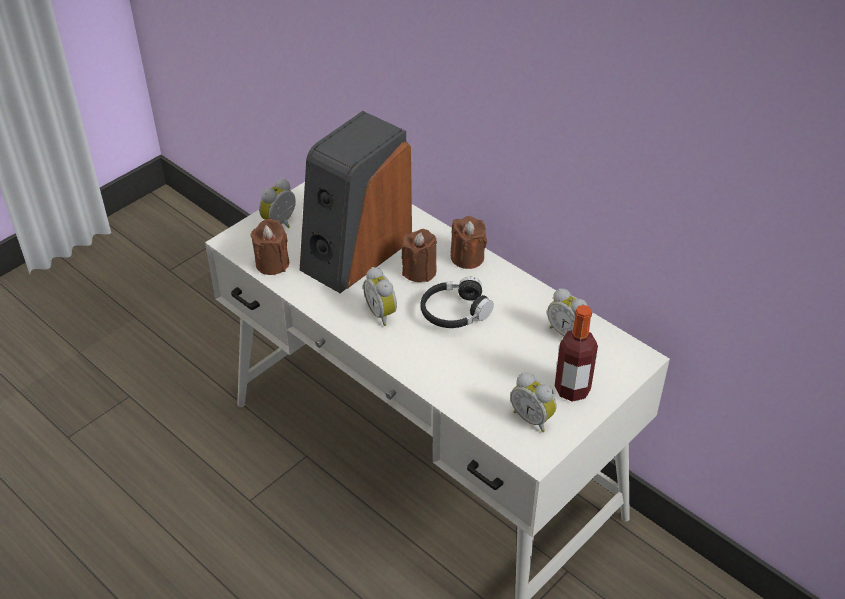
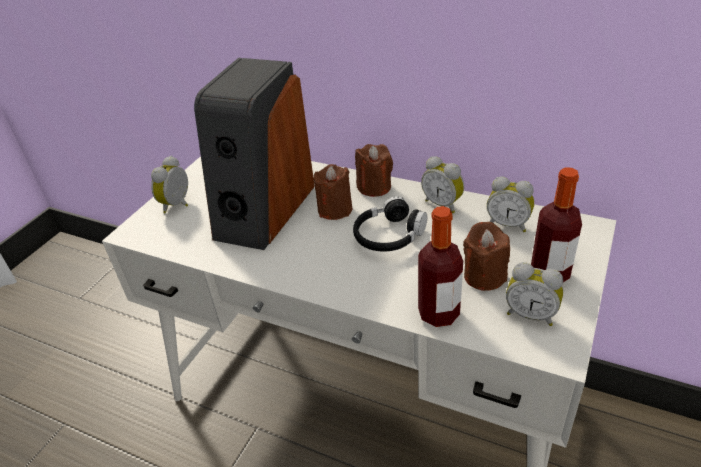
camera: 15 degrees left, 5 degrees down
brown candle [250,219,289,275] -> brown candle moved to [463,222,510,291]
alarm clock [363,267,397,326] -> alarm clock moved to [421,156,464,213]
none -> bottle [418,206,463,327]

